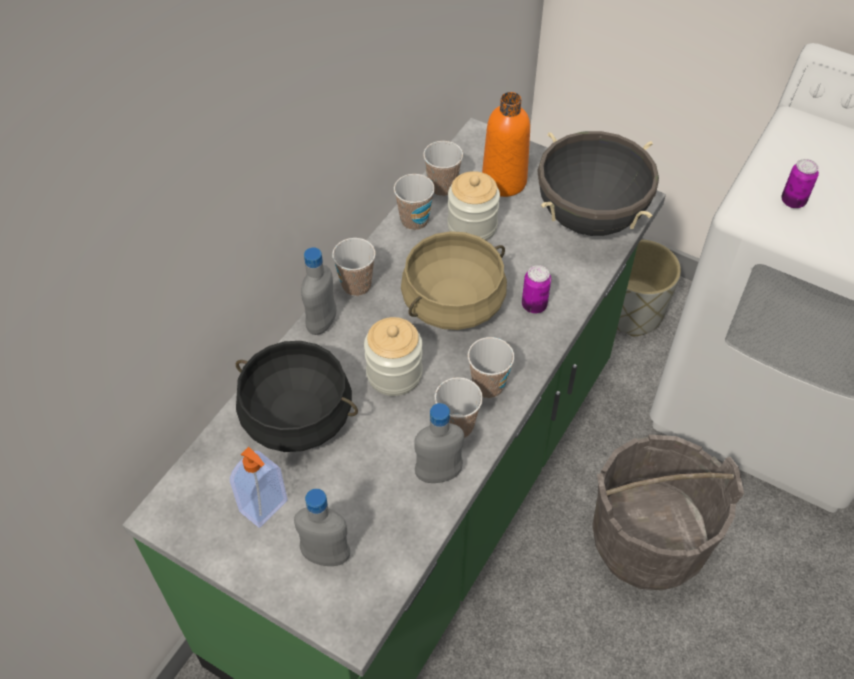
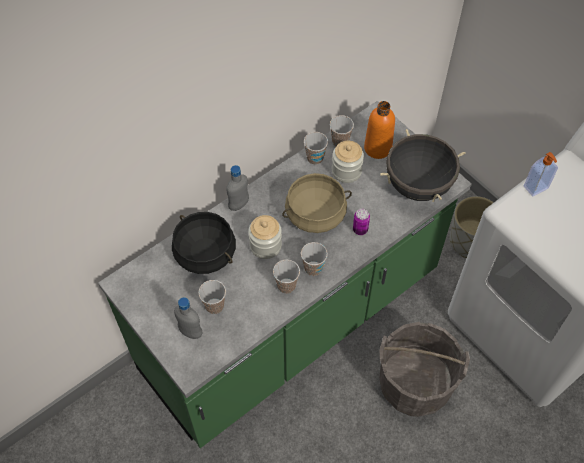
camera: 20 degrees right, 5 degrees up
soap dispenser [230,447,288,528] -> soap dispenser moved to [524,152,558,196]
cup [332,238,376,296] -> cup moved to [198,280,226,314]
grey bottle [414,403,464,483] -> none
can [781,159,819,208] -> none

